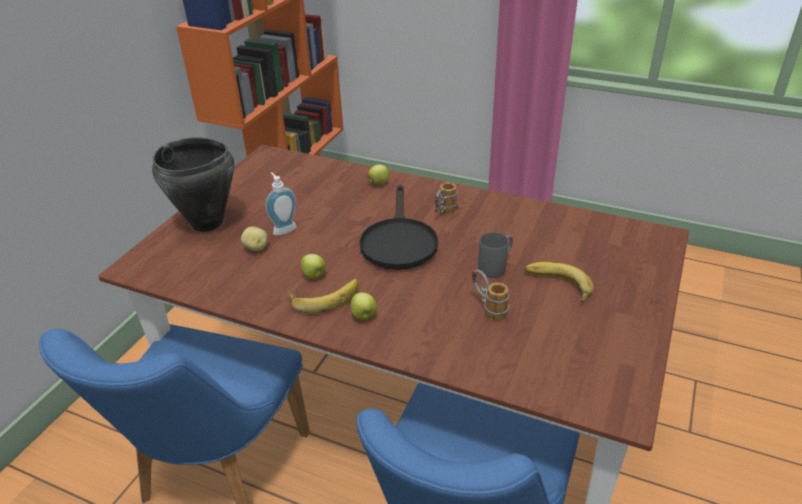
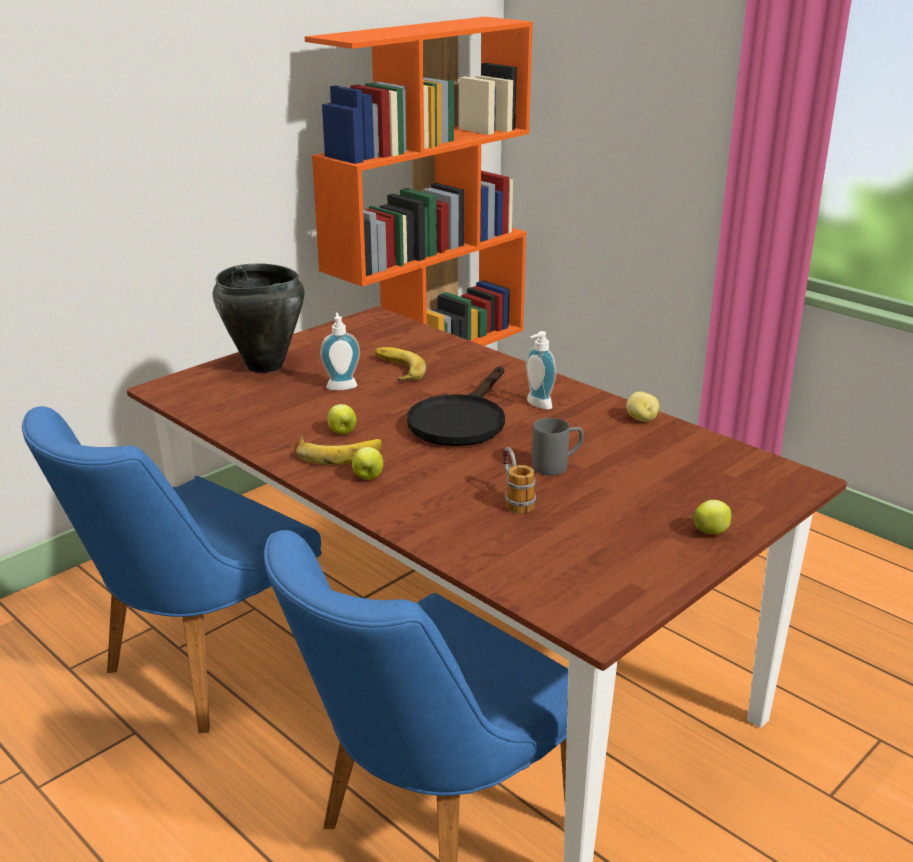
camera: 20 degrees right, 10 degrees down
potato [241,227,268,251] -> potato moved to [626,392,659,422]
apple [367,164,389,185] -> apple moved to [693,500,733,535]
mug [435,182,458,214] -> soap dispenser [526,331,556,410]
banana [525,262,594,303] -> banana moved to [375,347,426,381]

